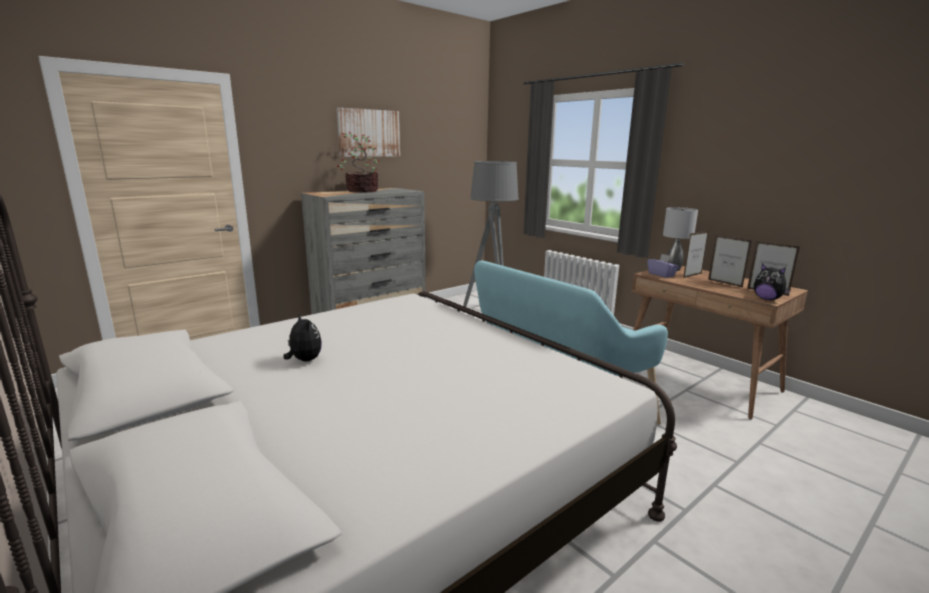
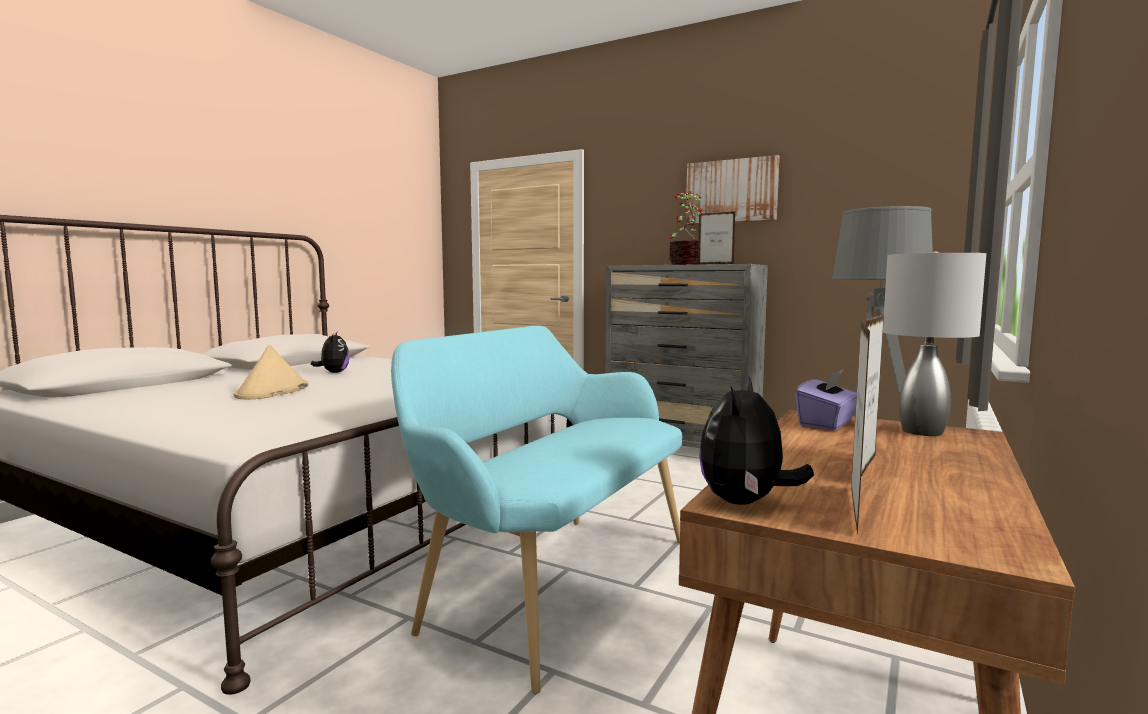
camera: 70 degrees right, 10 degrees down
plush toy [283,313,322,362] -> plush toy turned 45 degrees counterclockwise [311,332,350,373]
picture frame [683,231,708,278] -> picture frame moved to [698,211,736,264]
none -> beige hat [234,345,309,399]

